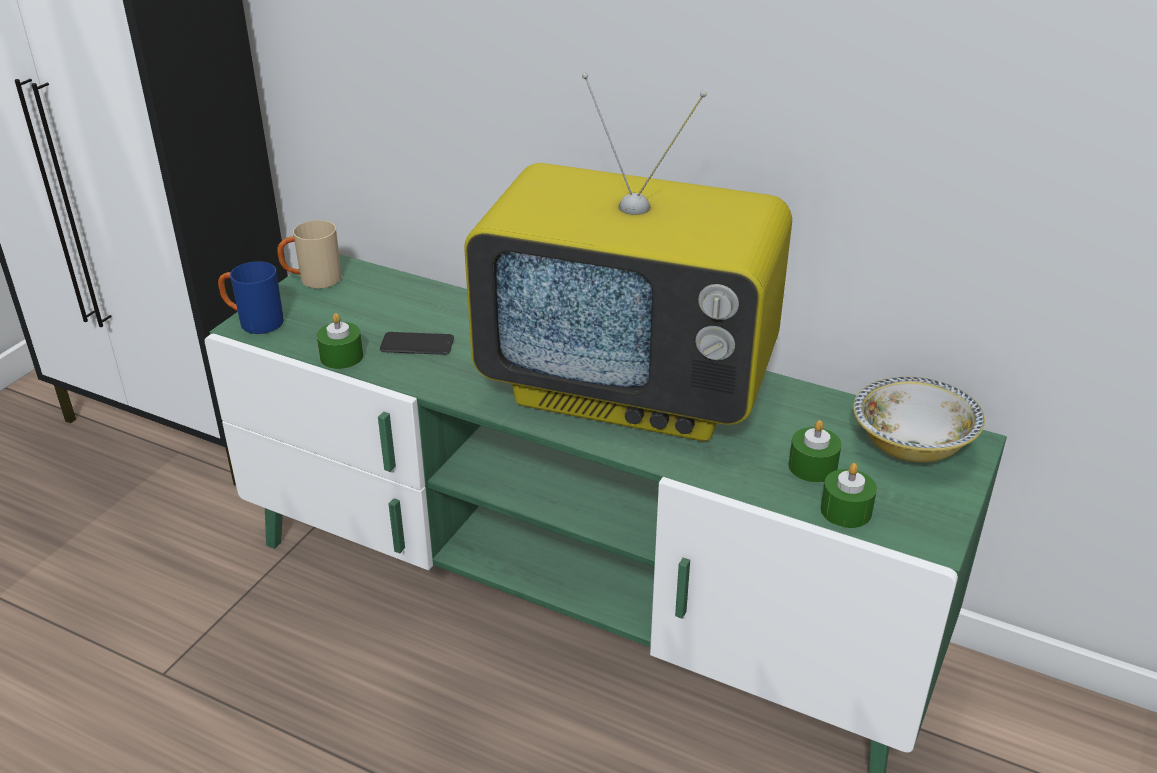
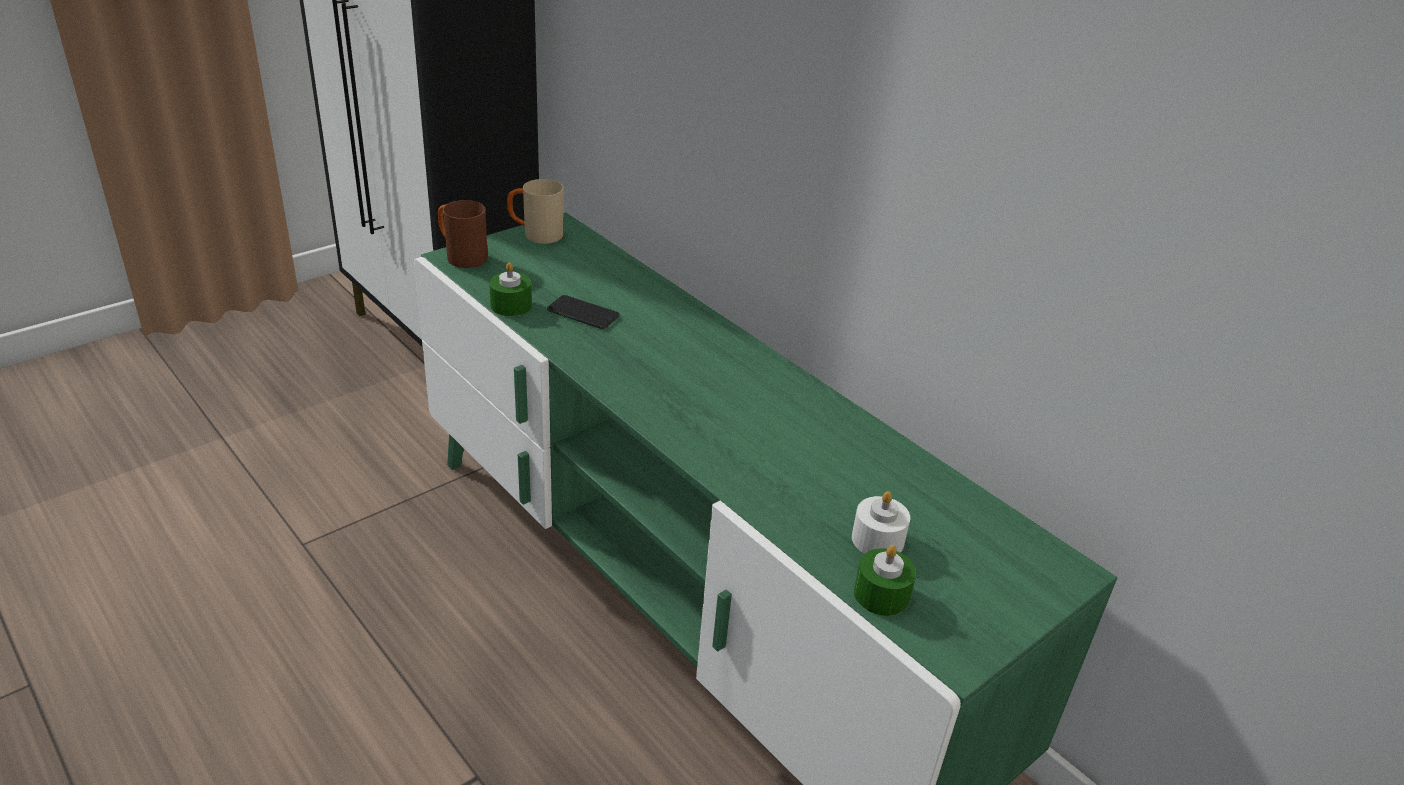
camera: 20 degrees right, 0 degrees up
blue mug [218,261,284,334] -> brown mug [438,200,488,268]
television [464,73,792,442] -> none
green candle [789,420,842,483] -> white candle [852,491,910,554]
bowl [853,376,985,463] -> none

